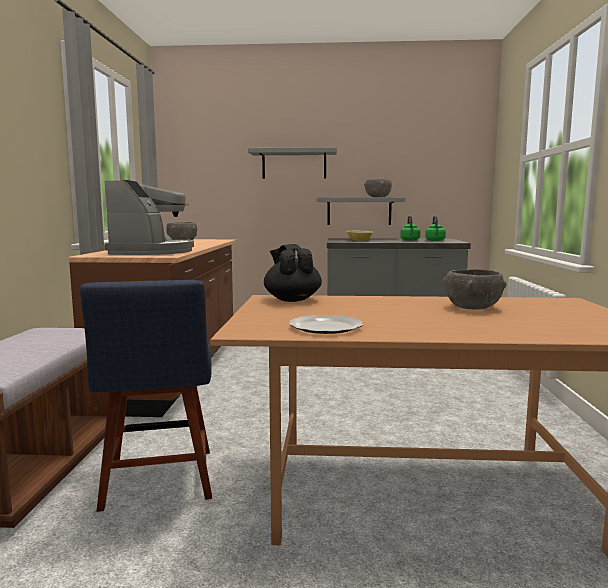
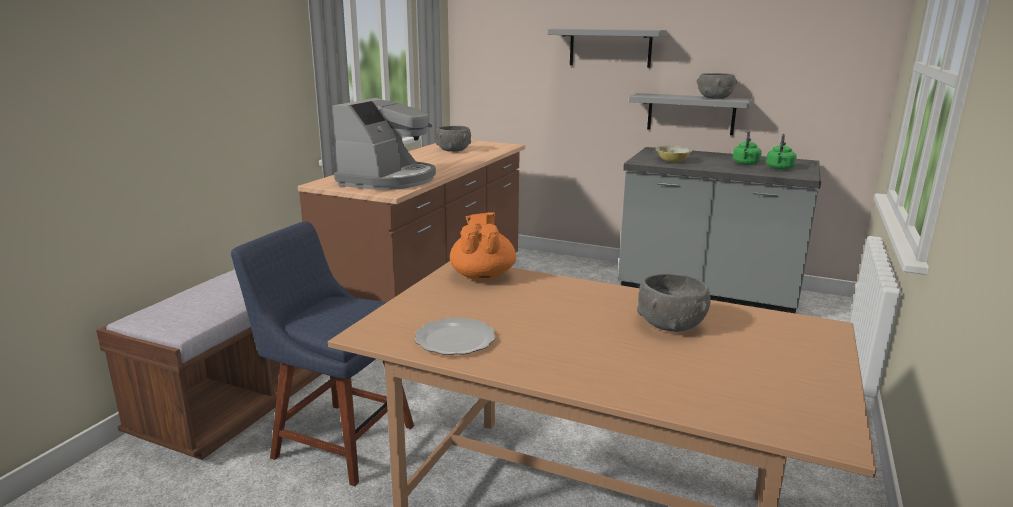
camera: 20 degrees right, 10 degrees up
blue chair [80,280,212,512] -> blue chair turned 105 degrees clockwise [231,221,414,486]
black teapot [264,244,322,302] -> orange teapot [450,212,516,281]

